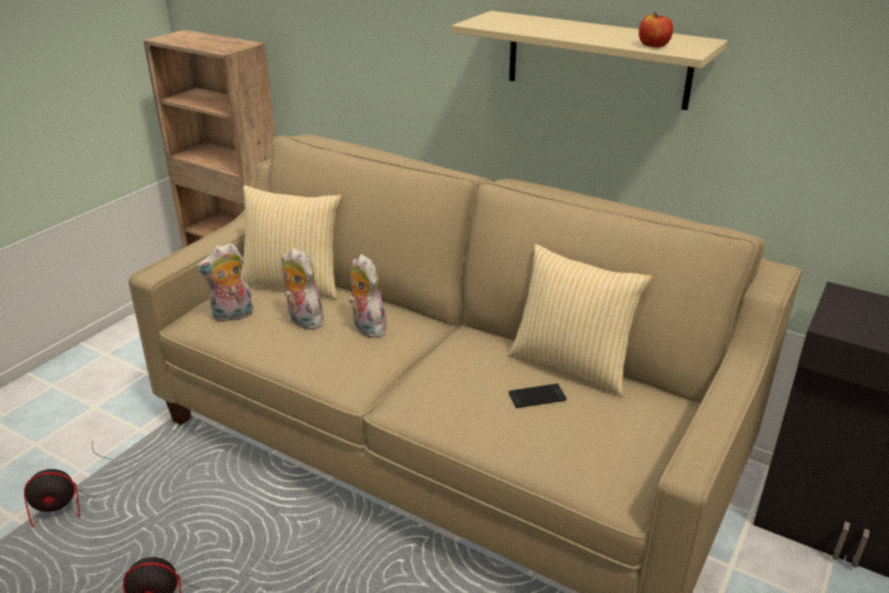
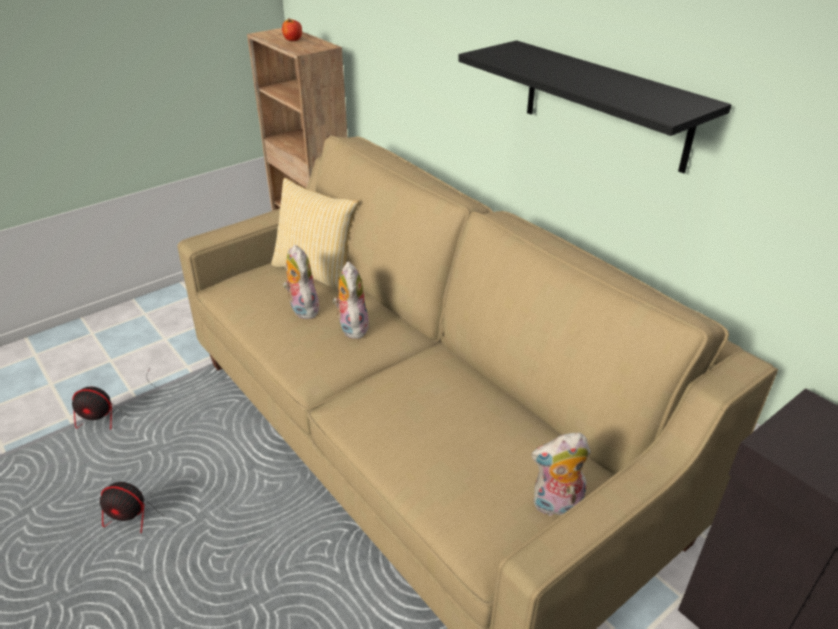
camera: 20 degrees right, 5 degrees up
plush toy [196,243,254,322] -> plush toy moved to [531,433,590,516]
beige shelf [452,11,728,110] -> black shelf [458,40,732,173]
pillow [509,244,653,397] -> none
phone [509,384,566,408] -> none
apple [639,12,673,47] -> apple moved to [282,18,302,41]

